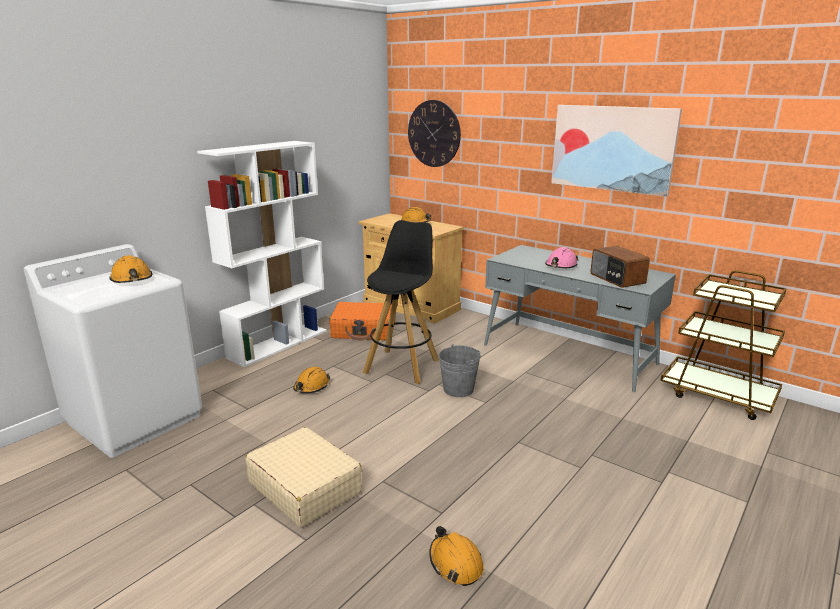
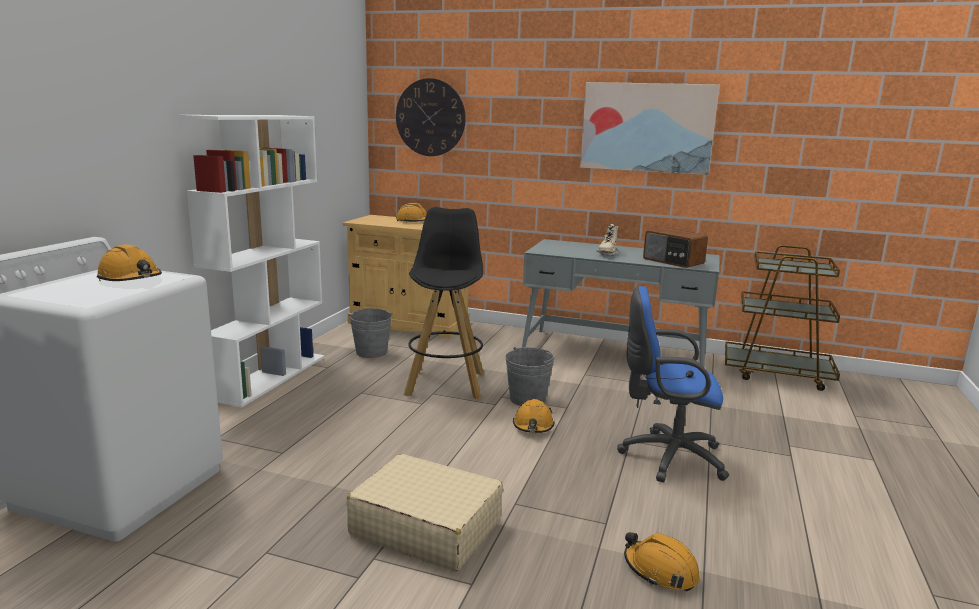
camera: 20 degrees left, 5 degrees down
orange hard hat [293,367,330,393] -> orange hard hat moved to [513,399,555,433]
orange suitcase [329,302,395,341] -> grey bucket [349,308,392,358]
pink hard hat [545,247,579,268] -> beige boot [596,224,619,256]
none -> blue office chair [617,286,729,483]

